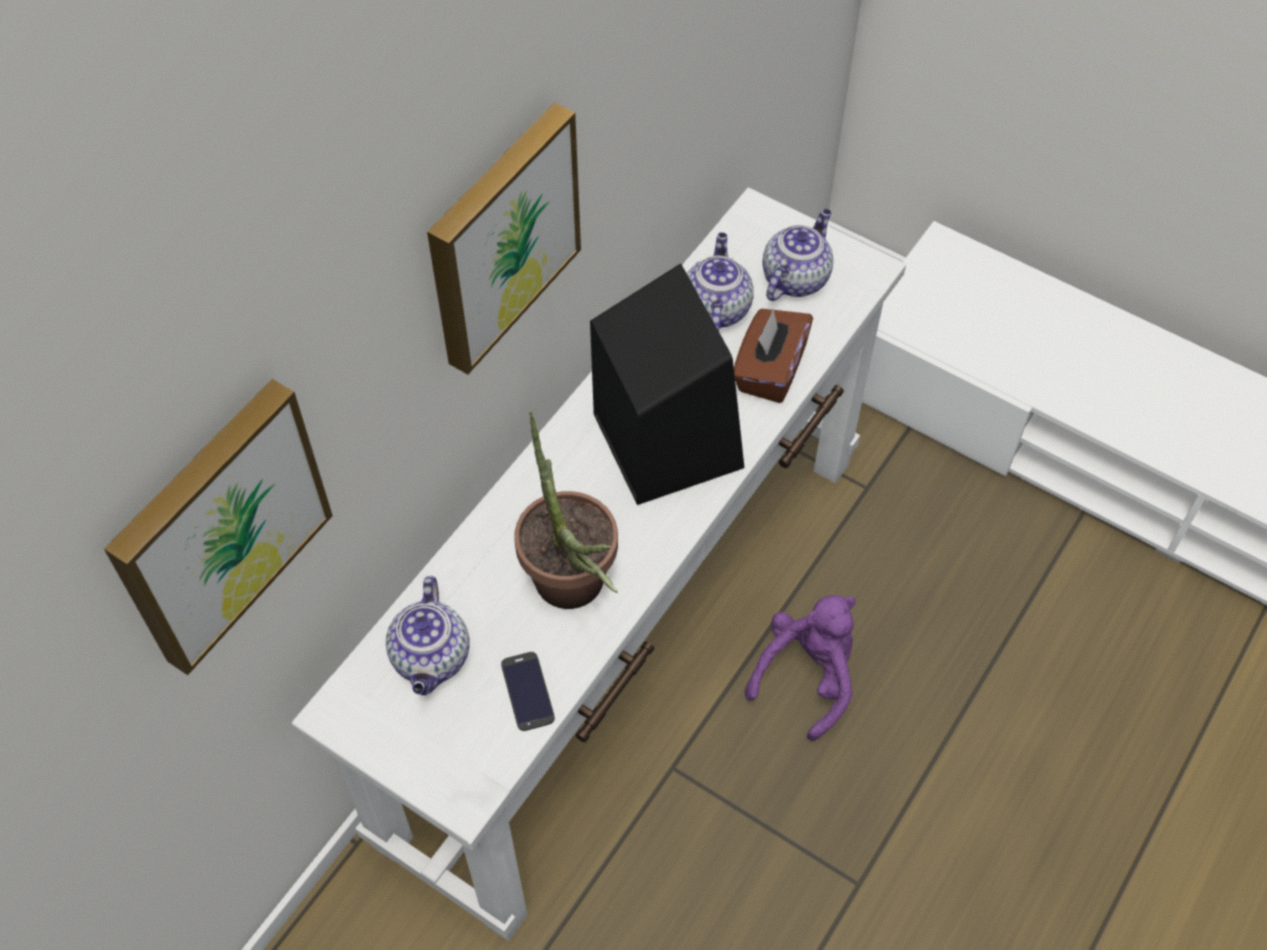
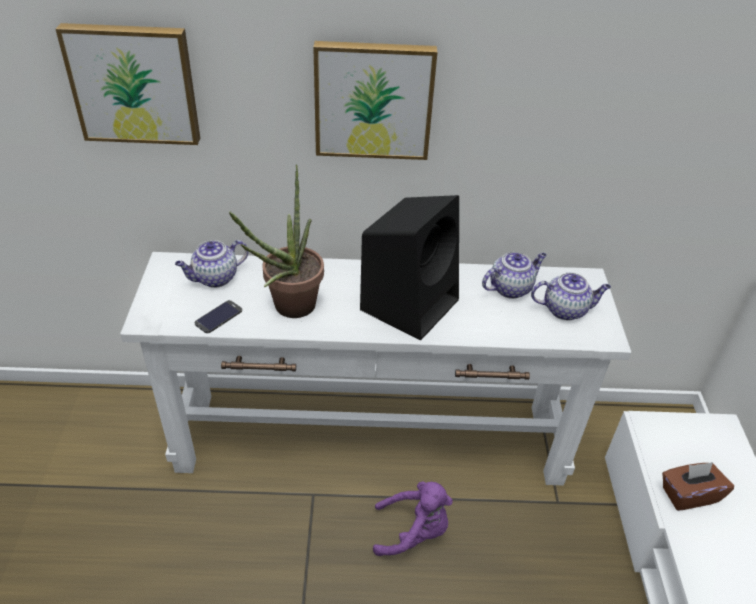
camera: 55 degrees right, 15 degrees down
brown tissue box [734,308,813,403] -> brown tissue box moved to [662,462,734,511]

